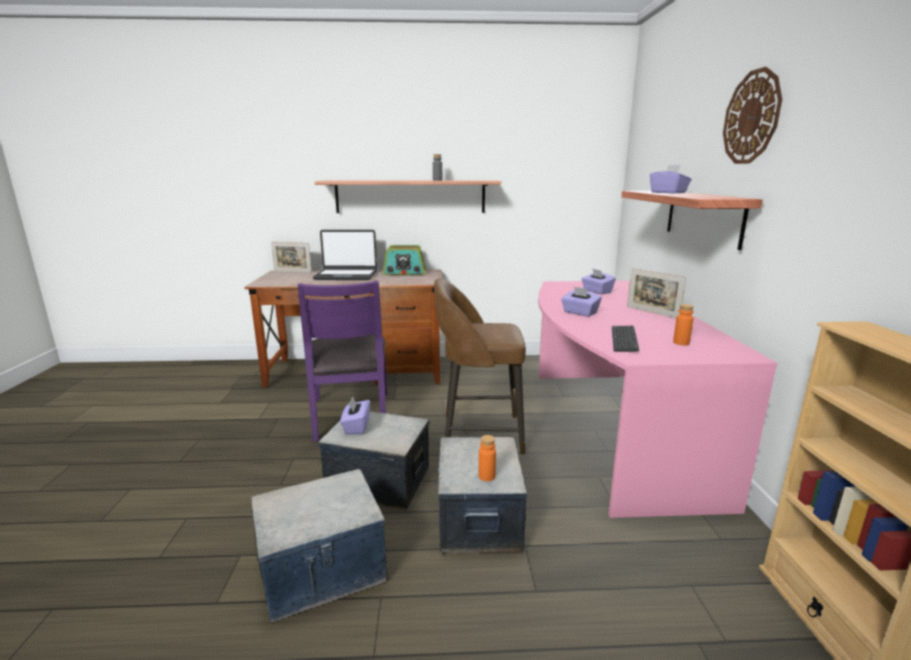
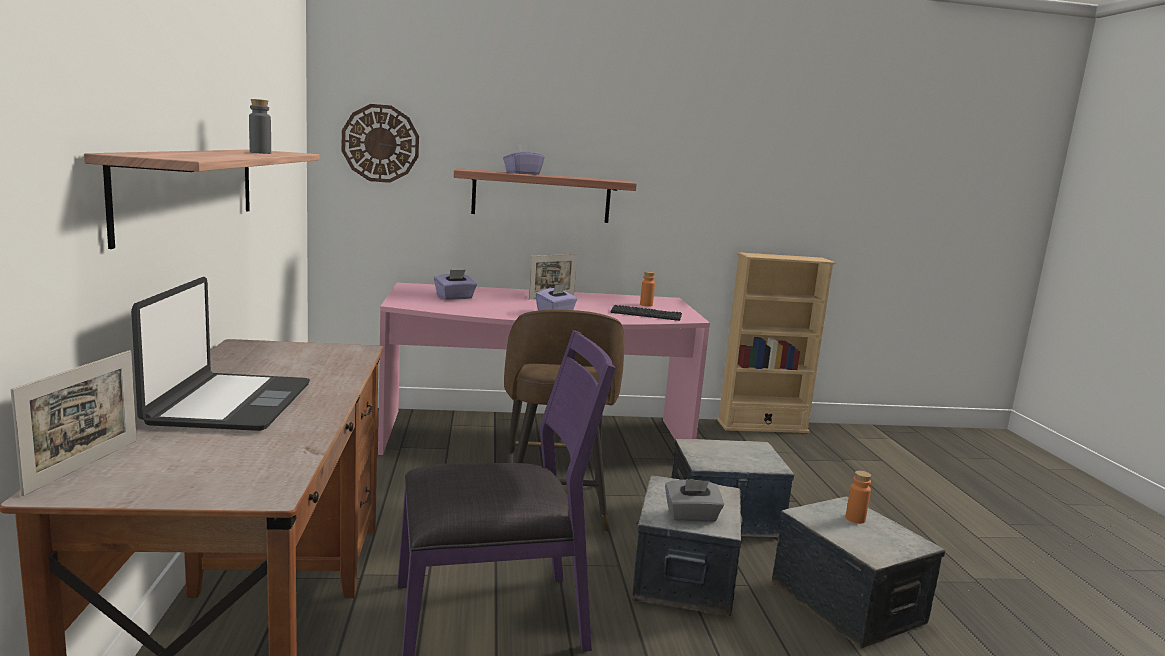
camera: 95 degrees left, 5 degrees down
purple tissue box [340,397,370,434] -> grey tissue box [665,479,724,522]
radio [383,245,426,275] -> none
orange bottle [479,435,496,481] -> orange bottle moved to [846,471,871,524]
wall clock [723,67,782,164] -> wall clock moved to [342,104,419,183]

